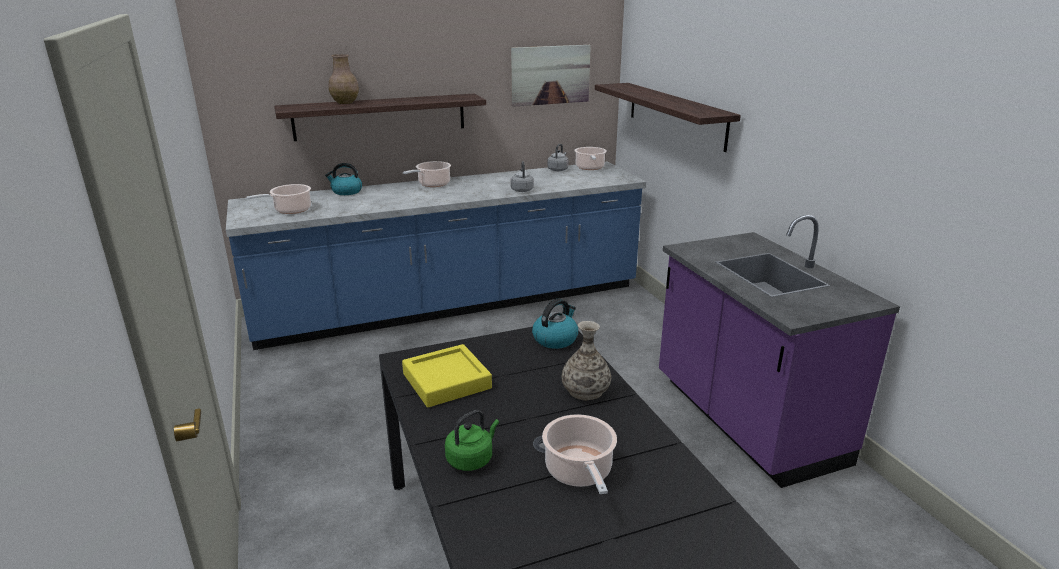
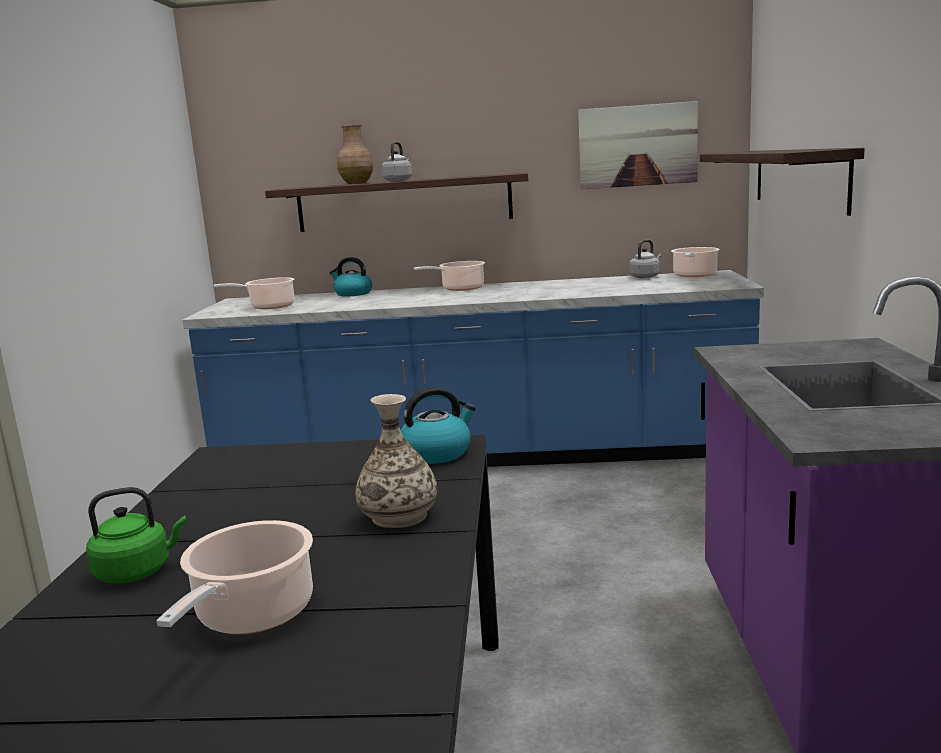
camera: 25 degrees right, 10 degrees down
yellow tray [402,344,492,407] -> none
grey kettle [510,161,534,192] -> grey kettle moved to [382,142,412,181]

